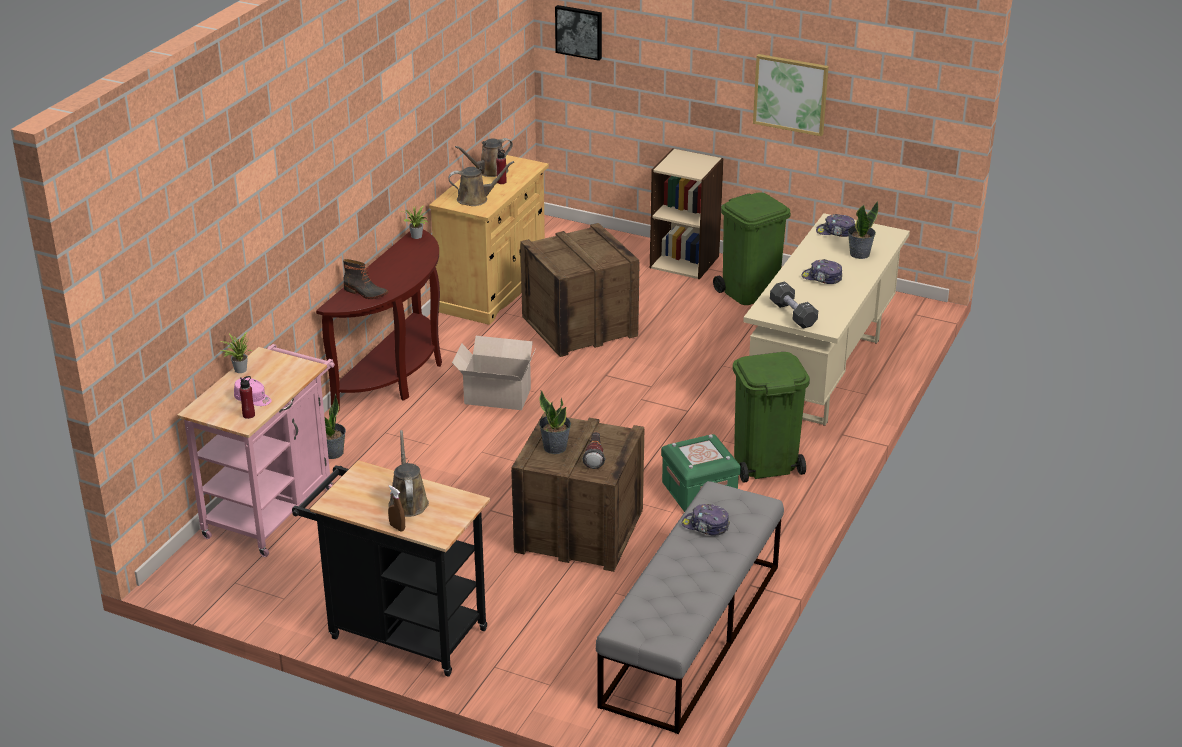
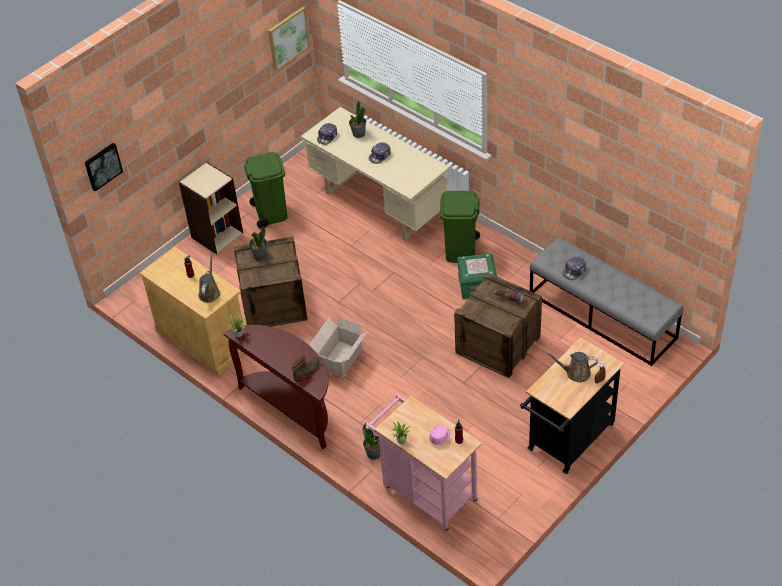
camera: 70 degrees left, 15 degrees up
brown watering can [455,138,513,177] -> none
potted plant [539,391,571,454] -> potted plant moved to [249,226,267,260]
picture [753,54,829,136] -> picture moved to [268,7,310,71]
black dumbbell [770,282,818,329] -> none

